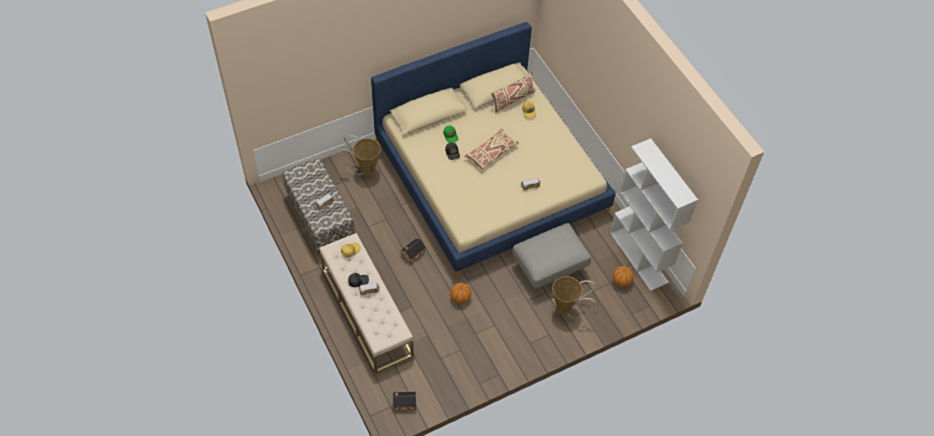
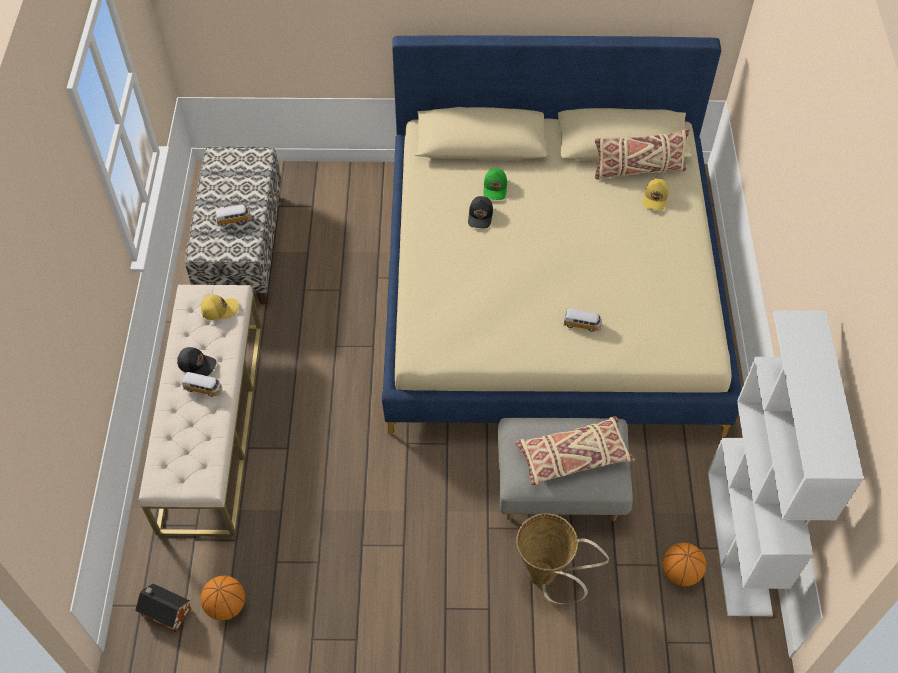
camera: 30 degrees right, 0 degrees up
basket [339,135,381,176] -> none
toy house [401,239,426,263] -> none
basketball [450,282,471,304] -> basketball moved to [201,576,245,621]
beige pillow [465,129,519,170] -> beige pillow moved to [515,416,635,485]

